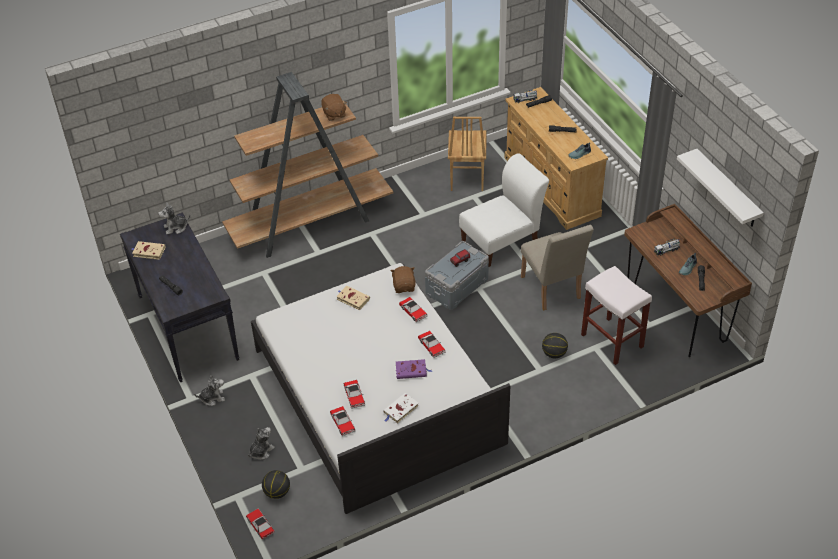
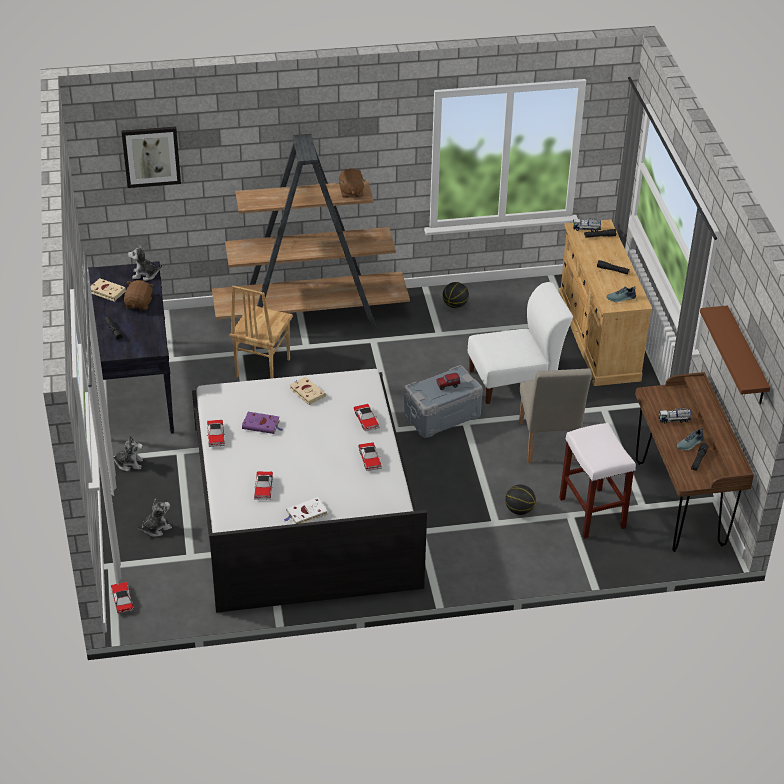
camera: 15 degrees right, 5 degrees down
basketball [262,470,290,499] -> basketball moved to [443,282,469,308]
toy car [330,406,356,436] -> toy car moved to [207,420,225,447]
brown plush toy [390,266,416,293] -> brown plush toy moved to [124,280,153,310]
purple book [396,359,432,379] -> purple book moved to [242,412,283,434]
brown chair [448,117,486,191] -> brown chair moved to [230,286,293,379]
white shelf [677,149,764,227] -> brown shelf [700,305,770,404]
none -> picture [122,126,181,188]

